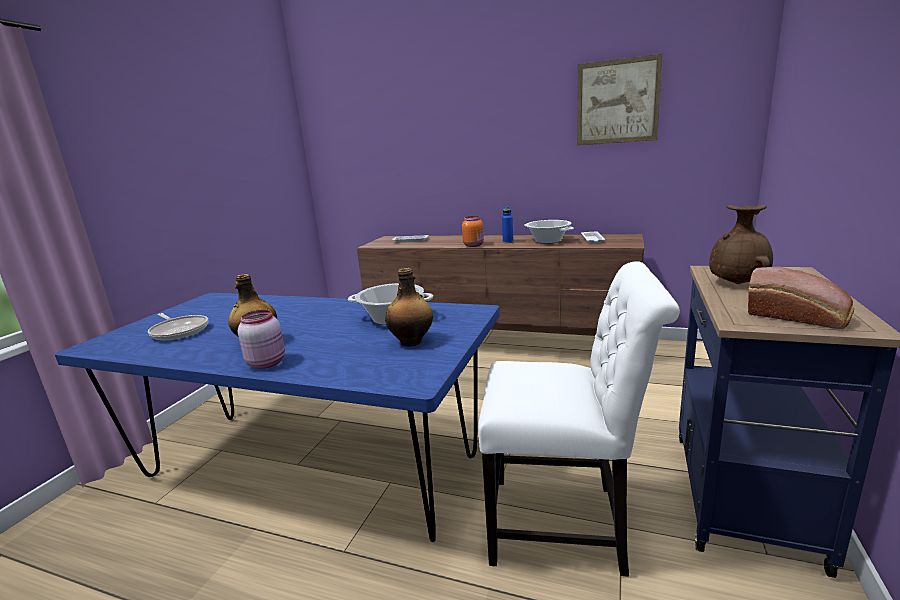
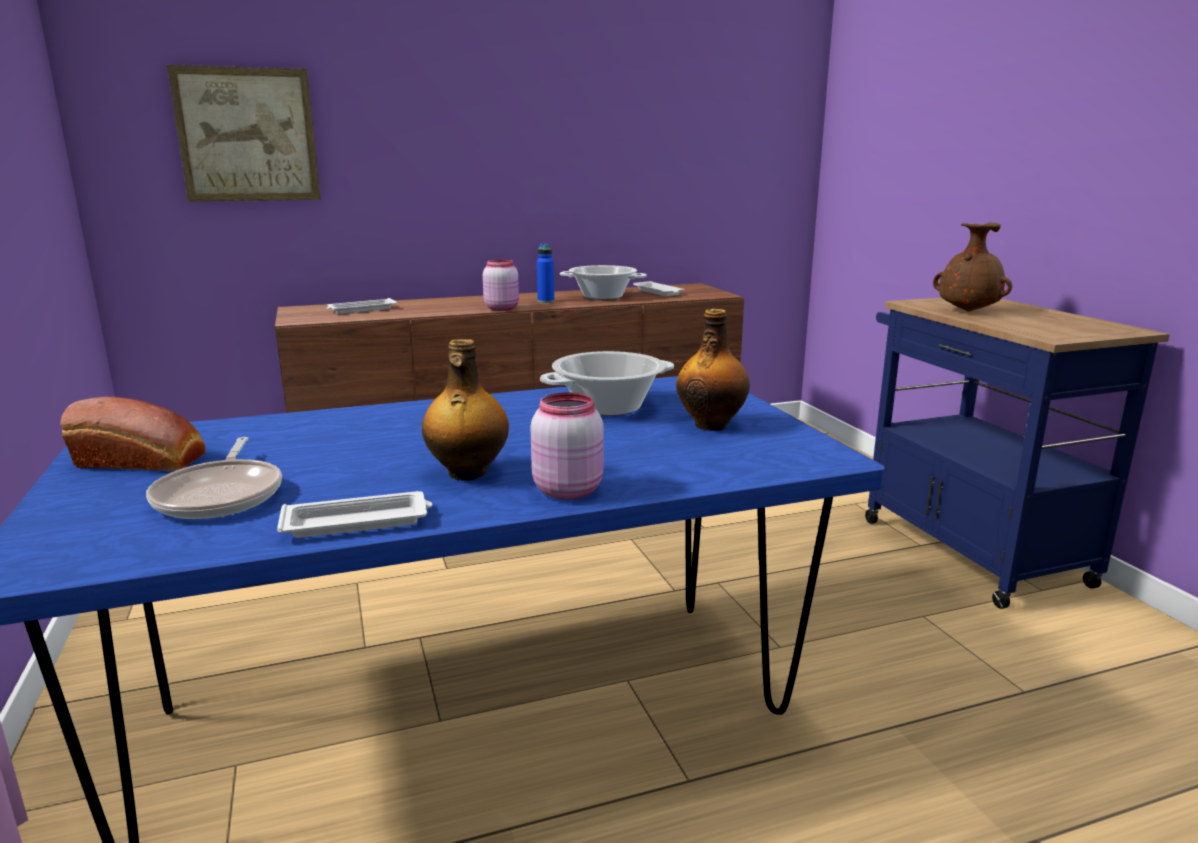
camera: 40 degrees left, 0 degrees up
frying pan [148,313,209,340] -> frying pan turned 75 degrees clockwise [146,437,282,519]
orange jar [462,216,484,247] -> pink jar [483,259,519,311]
white chair [479,261,680,577] -> none
picture [577,54,663,146] -> picture moved to [167,65,321,202]
bread [748,267,854,329] -> bread moved to [60,397,205,471]
none -> white tray [277,491,432,538]

